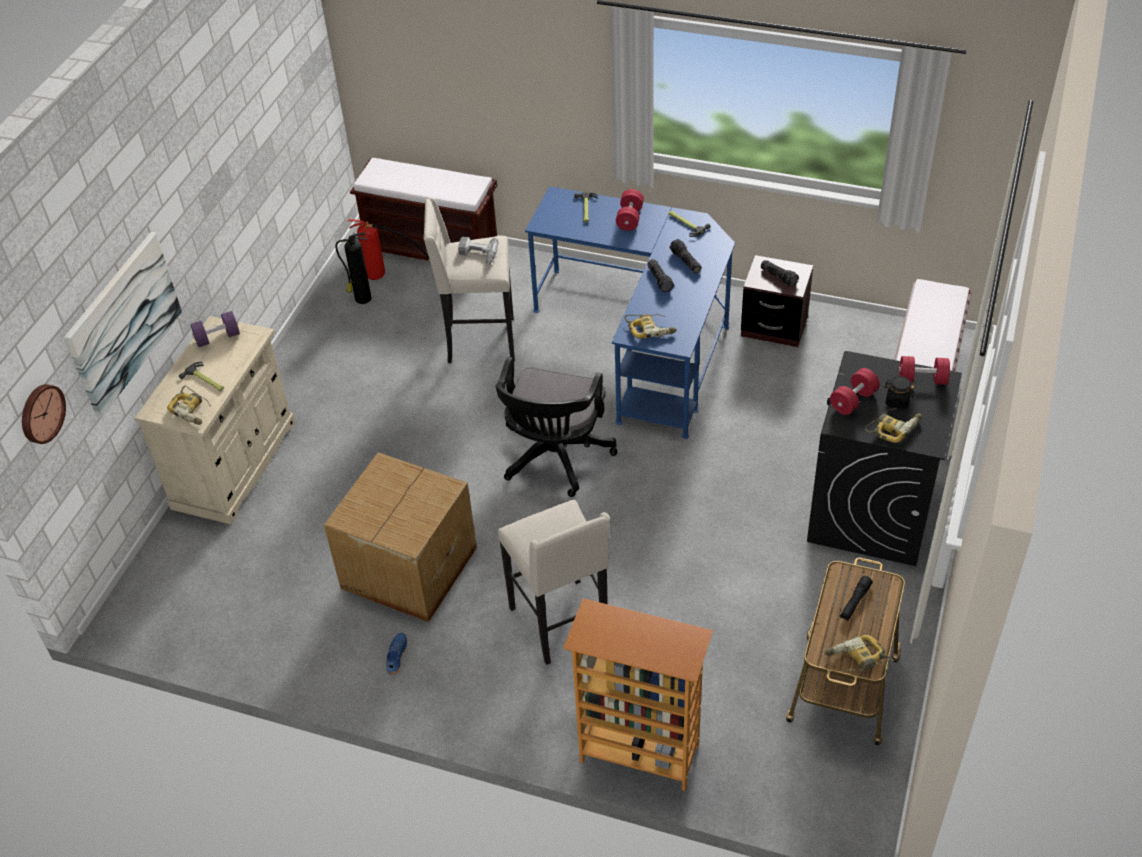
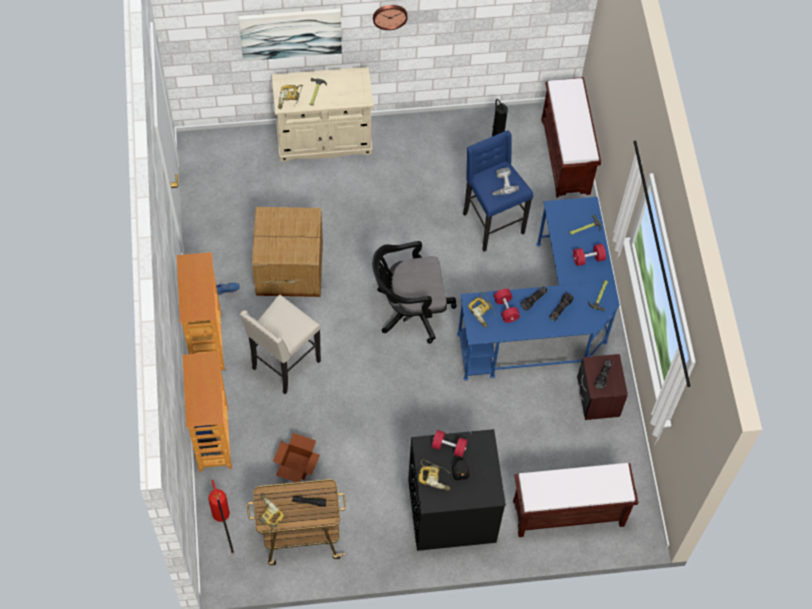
camera: 60 degrees right, 15 degrees up
wall clock [22,384,66,444] -> wall clock moved to [373,5,408,30]
purple dumbbell [190,311,240,347] -> none
fire extinguisher [348,219,430,280] -> fire extinguisher moved to [208,480,235,556]
beige stool [424,197,515,363] -> blue stool [463,130,533,251]
red dumbbell [899,356,950,385] -> red dumbbell moved to [494,289,520,323]
none -> bookcase [177,252,225,370]
none -> cardboard box [273,433,320,482]

